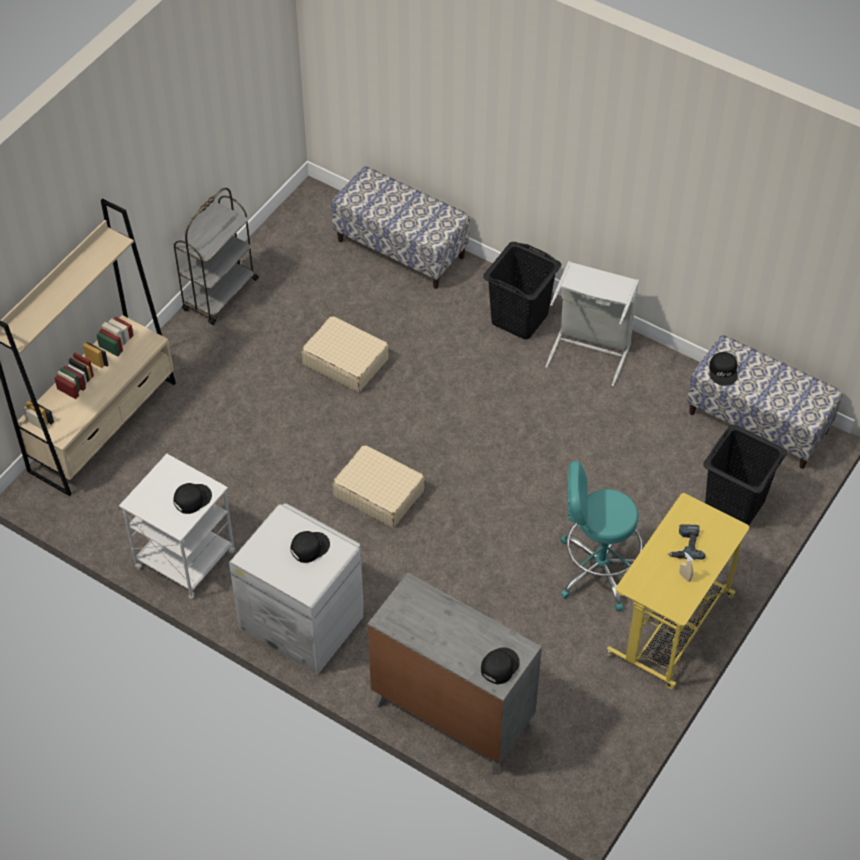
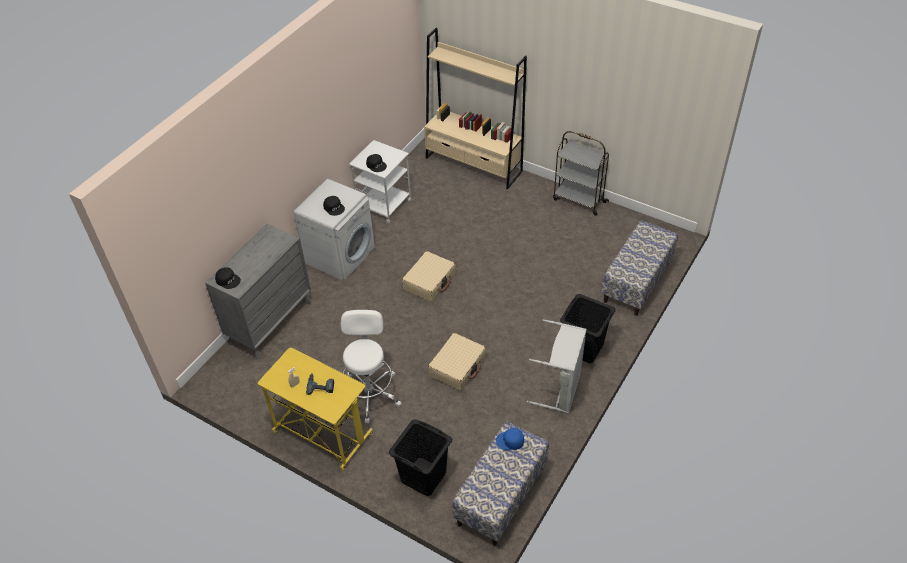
camera: 90 degrees right, 5 degrees down
beige suitcase [301,316,389,392] -> beige suitcase moved to [428,333,486,391]
turquoise stool [560,461,643,611] -> white stool [341,310,402,423]
black cap [709,352,738,386] -> blue cap [496,428,524,450]

